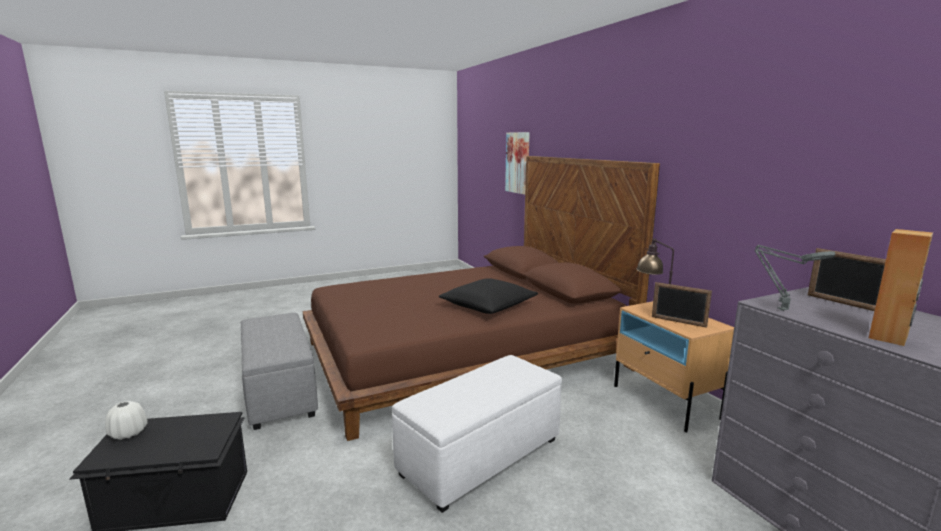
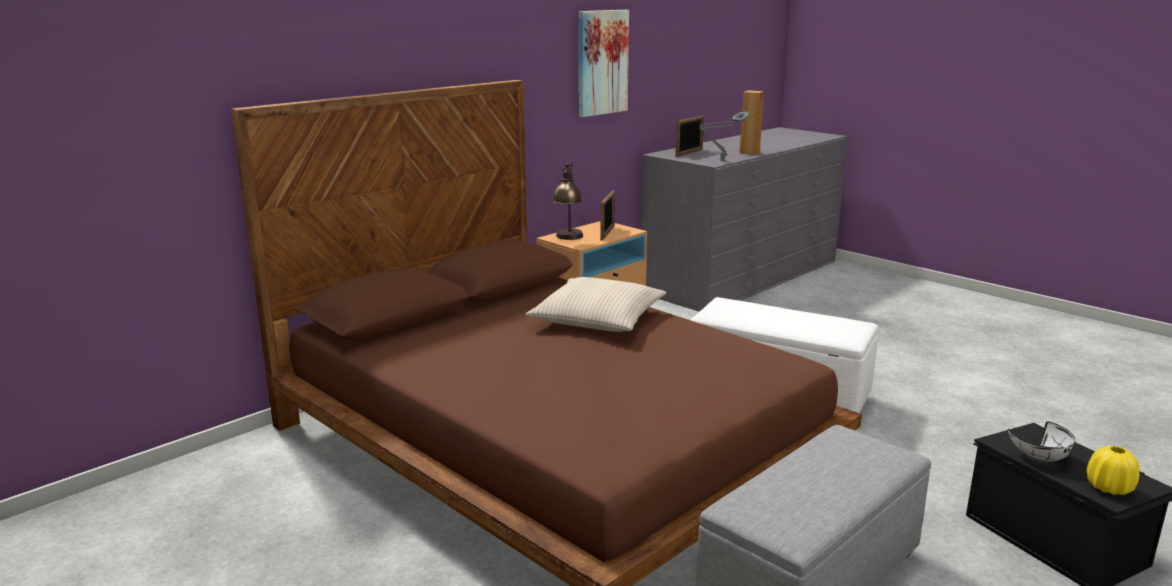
camera: 110 degrees left, 5 degrees up
white vase [105,401,148,440] -> yellow vase [1087,446,1140,495]
black pillow [439,278,538,314] -> beige pillow [526,277,666,332]
picture [505,132,530,195] -> picture moved to [579,10,629,117]
none -> white bowl [1008,422,1075,461]

